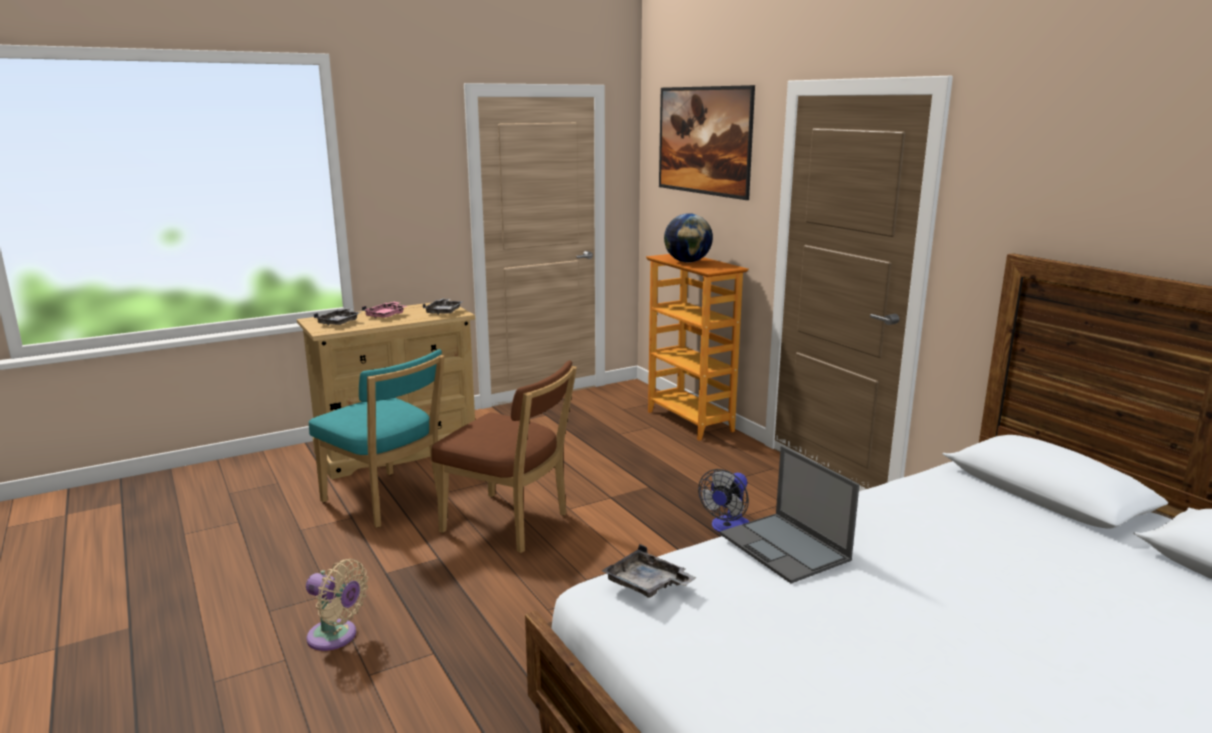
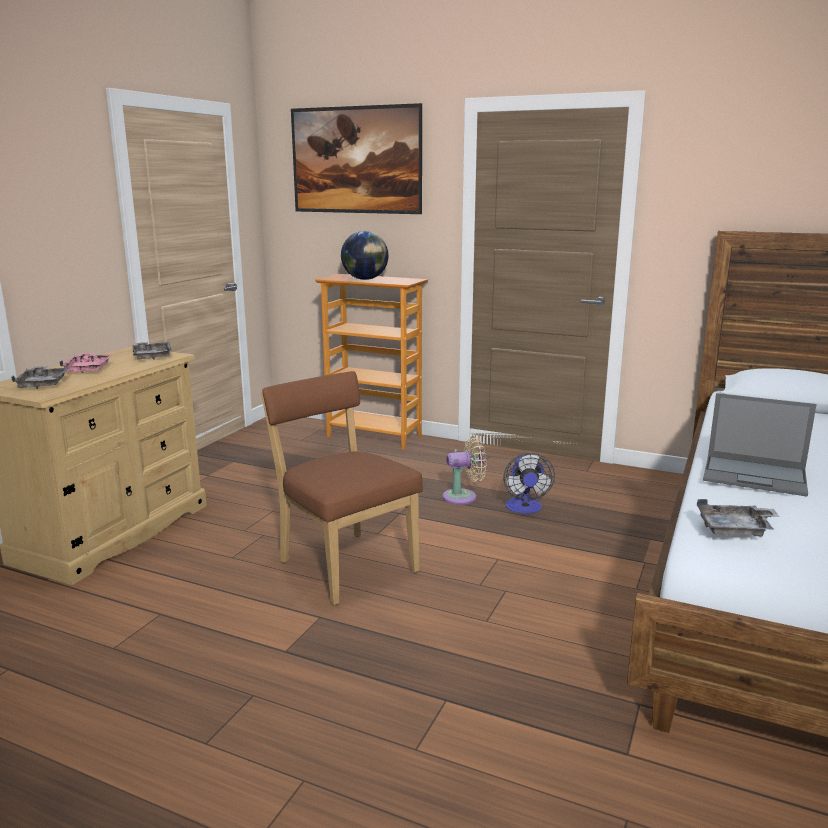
camera: 35 degrees left, 0 degrees up
beige fan [306,559,368,651] -> beige fan moved to [442,436,487,505]
turquoise chair [309,349,445,528] -> none
brown chair [431,360,577,553] -> brown chair turned 120 degrees counterclockwise [261,371,423,605]

